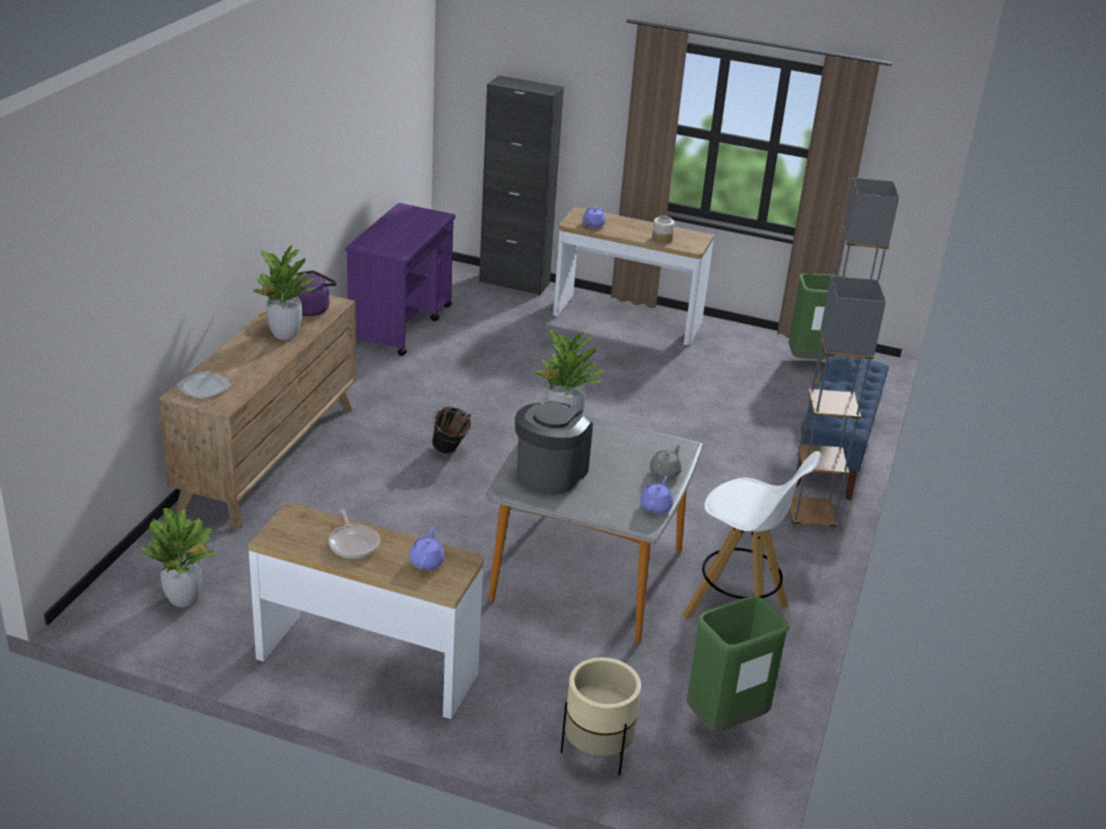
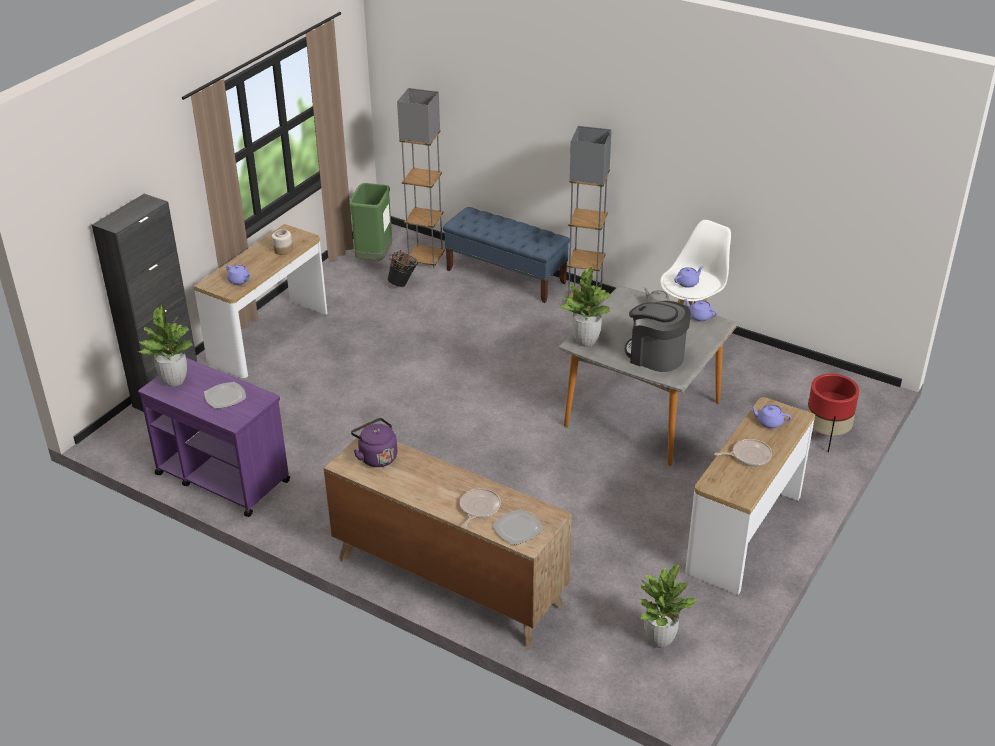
camera: 75 degrees left, 5 degrees up
potted plant [252,245,316,340] -> potted plant moved to [138,305,193,387]
black bucket [432,406,472,454] -> black bucket moved to [387,250,418,287]
beige planter [561,657,641,776] -> red planter [807,374,859,452]
green trash can [686,596,790,732] -> none
none -> plate [204,382,246,409]
none -> frying pan [460,488,501,528]
none -> purple teapot [674,266,704,288]

